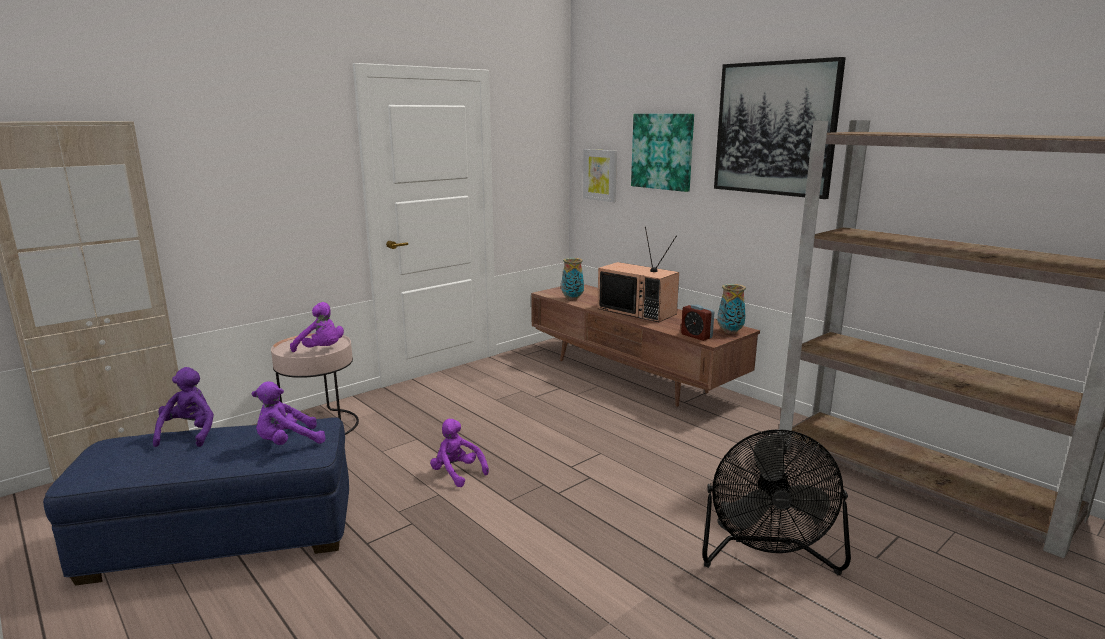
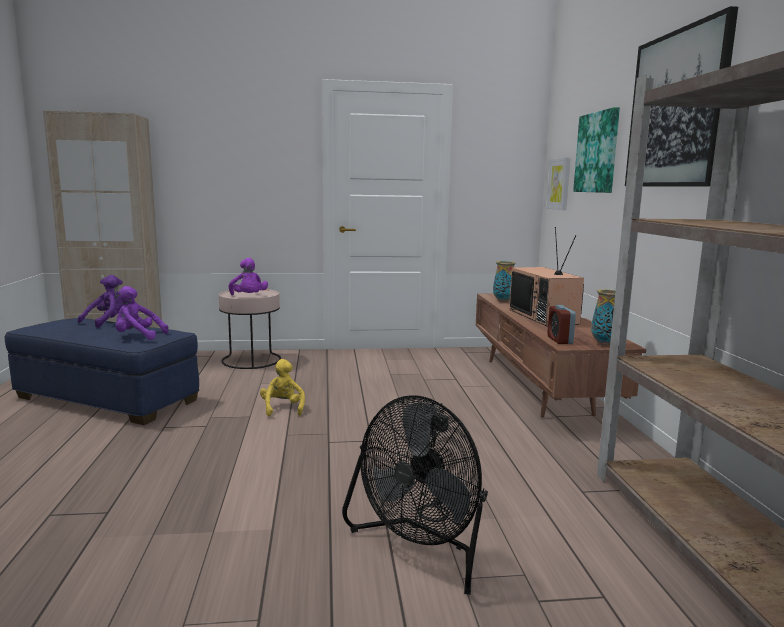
camera: 35 degrees right, 5 degrees down
purple plush toy [430,419,489,487] -> yellow plush toy [260,359,305,416]

